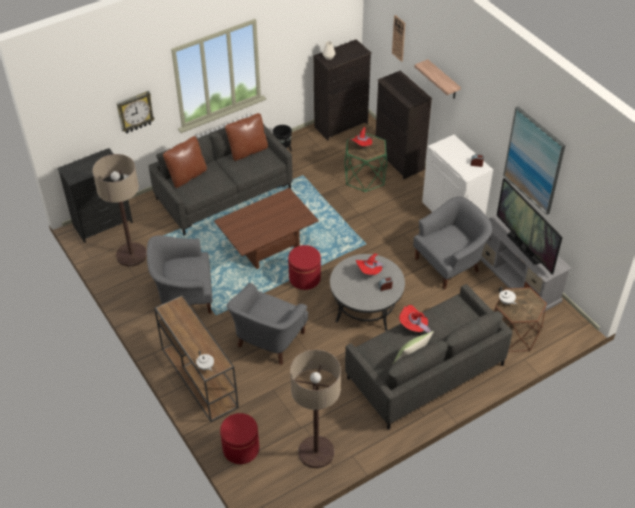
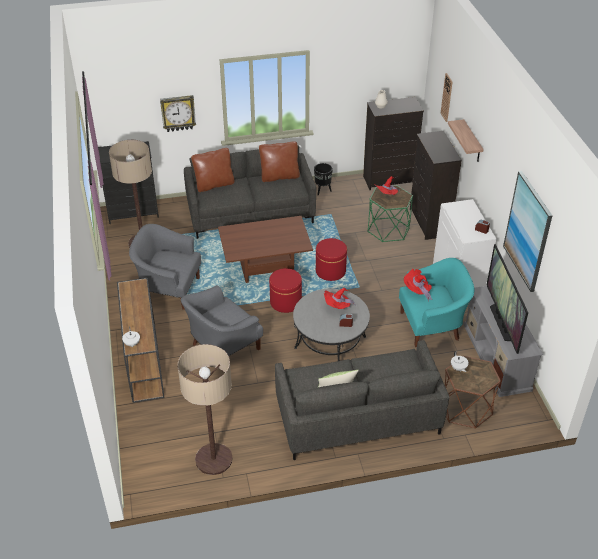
camera: 20 degrees right, 5 degrees down
red ottoman [220,413,259,464] -> red ottoman moved to [316,238,347,281]
red hat [399,305,432,333] -> red hat moved to [404,269,432,302]
grey armchair [413,196,492,289] -> turquoise armchair [399,258,475,347]

